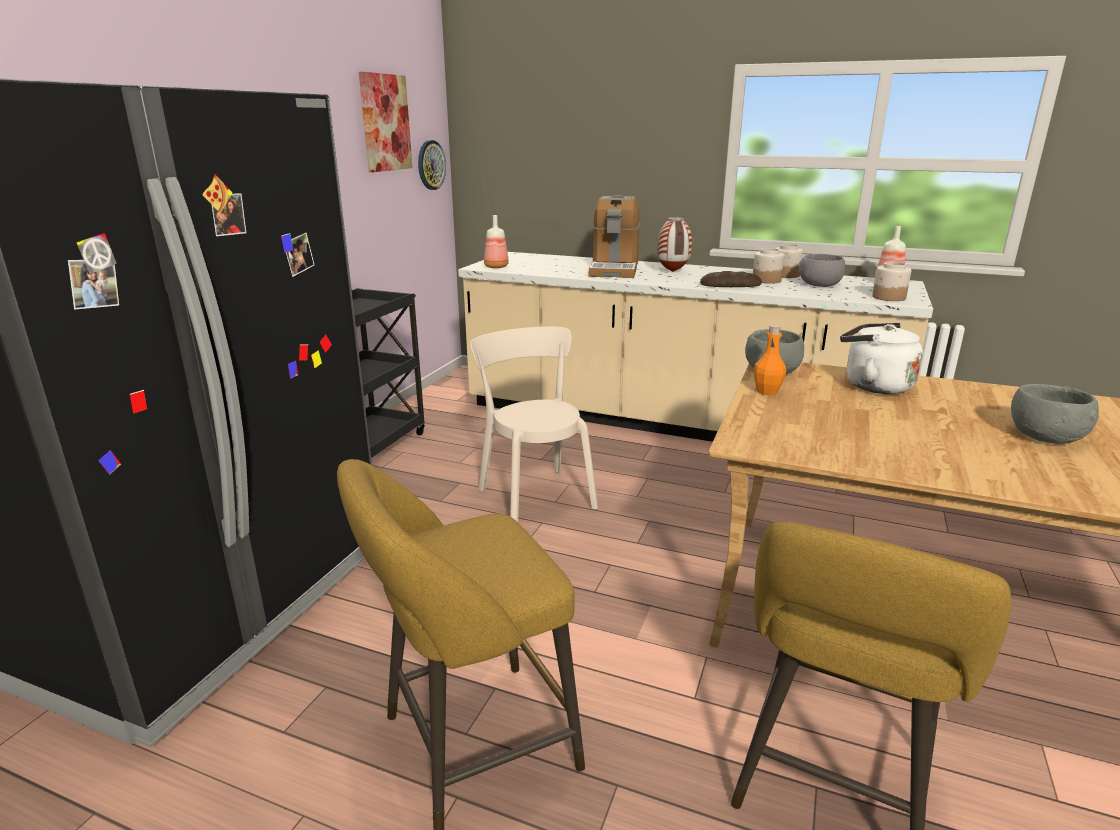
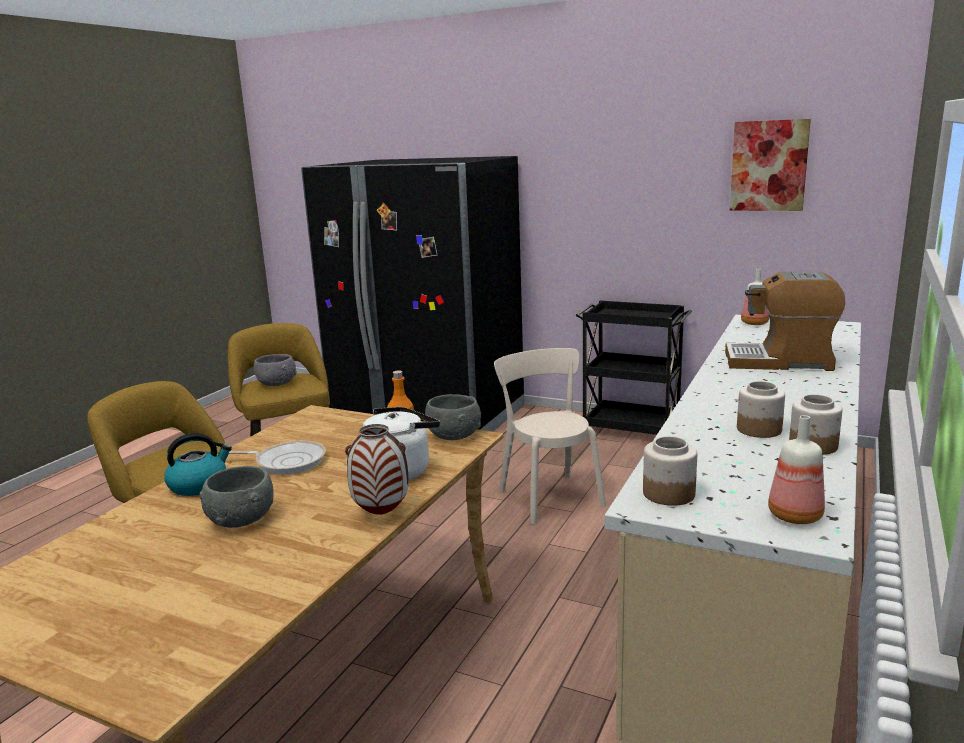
camera: 95 degrees right, 5 degrees down
wall clock [418,140,446,190] -> none
beige chair [470,327,598,522] -> beige chair turned 90 degrees counterclockwise [494,348,606,525]
vase [657,217,692,272] -> vase moved to [345,424,408,515]
bread [700,271,762,287] -> none
grey bowl [799,254,845,287] -> grey bowl moved to [253,354,297,386]
none -> kettle [164,433,232,496]
none -> frying pan [229,441,326,474]

